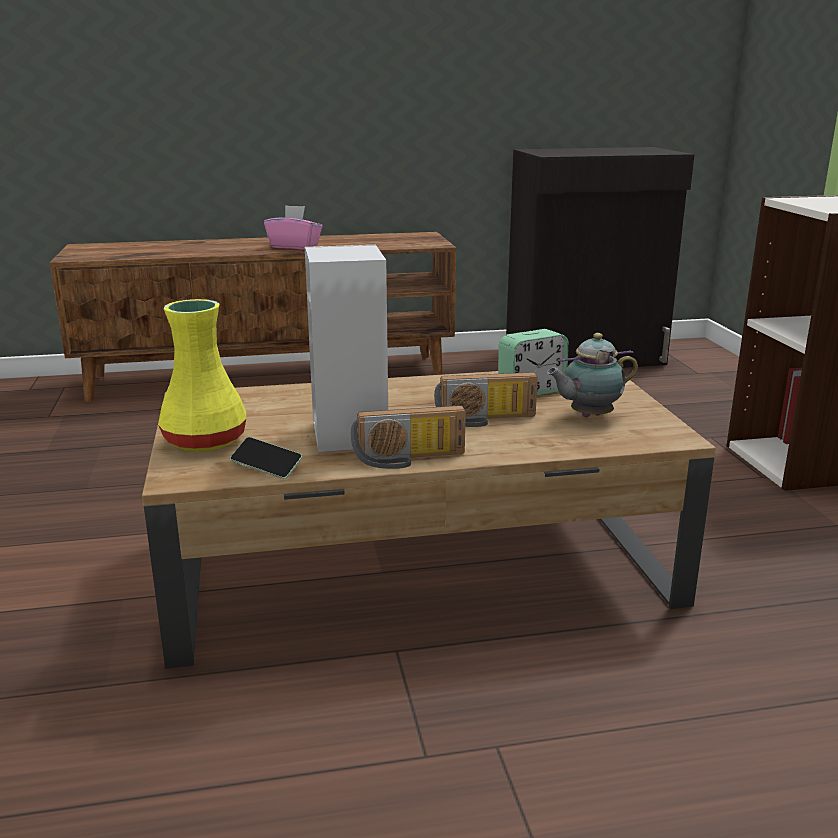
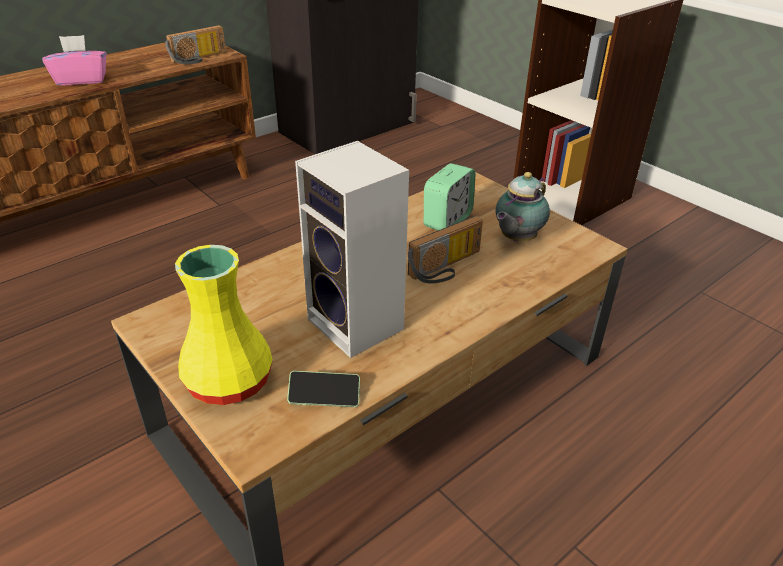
camera: 30 degrees left, 15 degrees up
radio [351,405,466,469] -> radio moved to [165,25,226,64]

